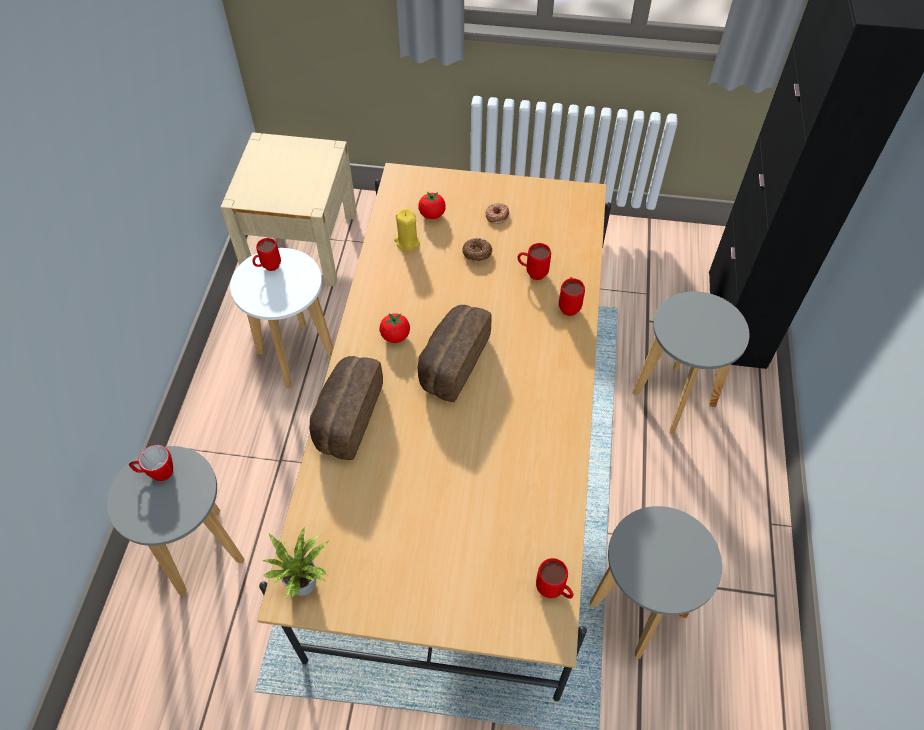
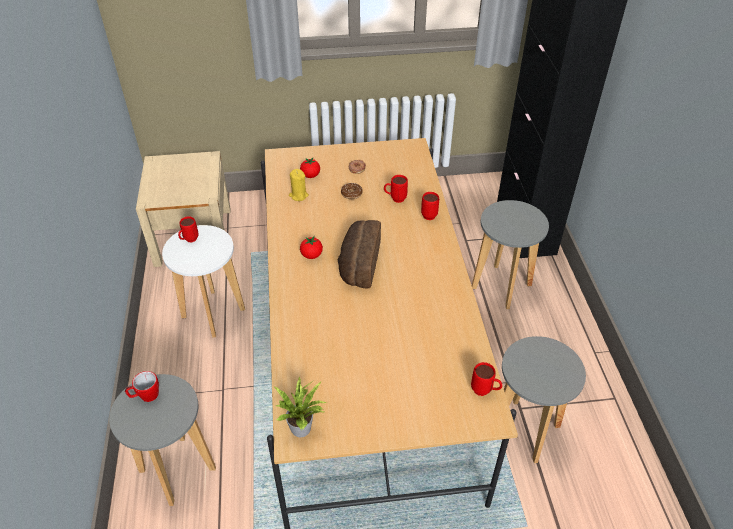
camera: 15 degrees left, 10 degrees down
bread [309,356,383,460] -> none

